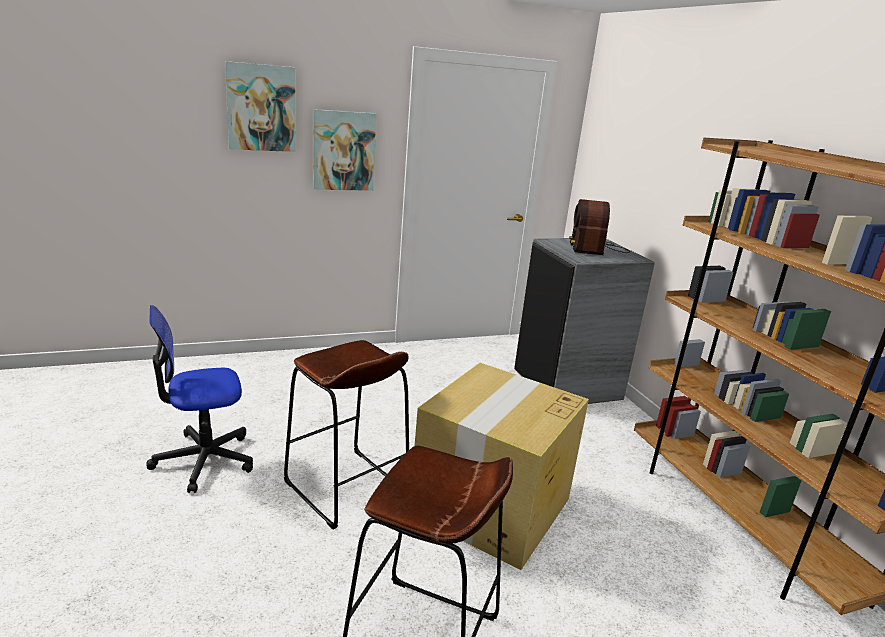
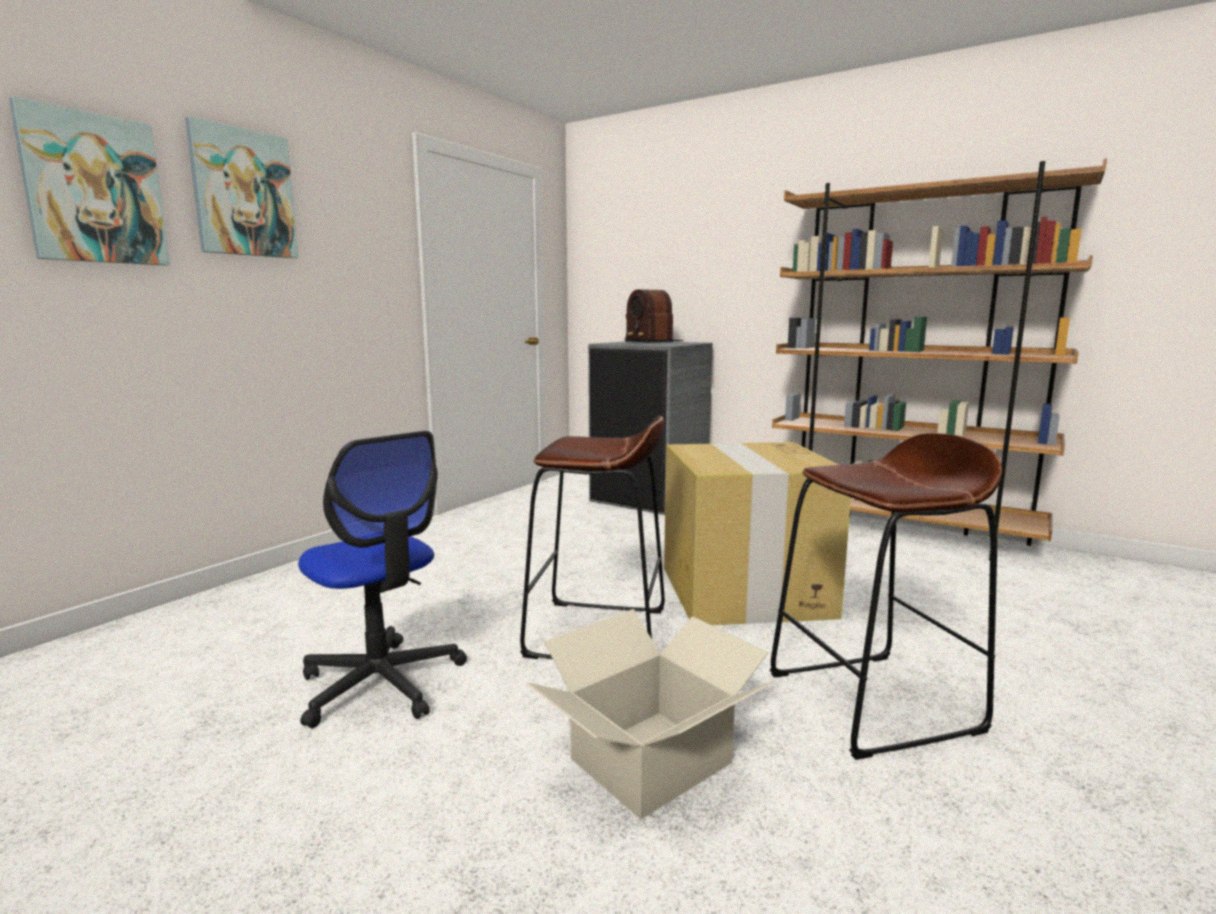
camera: 35 degrees left, 10 degrees down
office chair [146,305,253,493] -> office chair turned 75 degrees counterclockwise [298,431,467,728]
picture [313,109,377,191] -> picture moved to [9,96,170,265]
none -> cardboard box [526,609,774,819]

